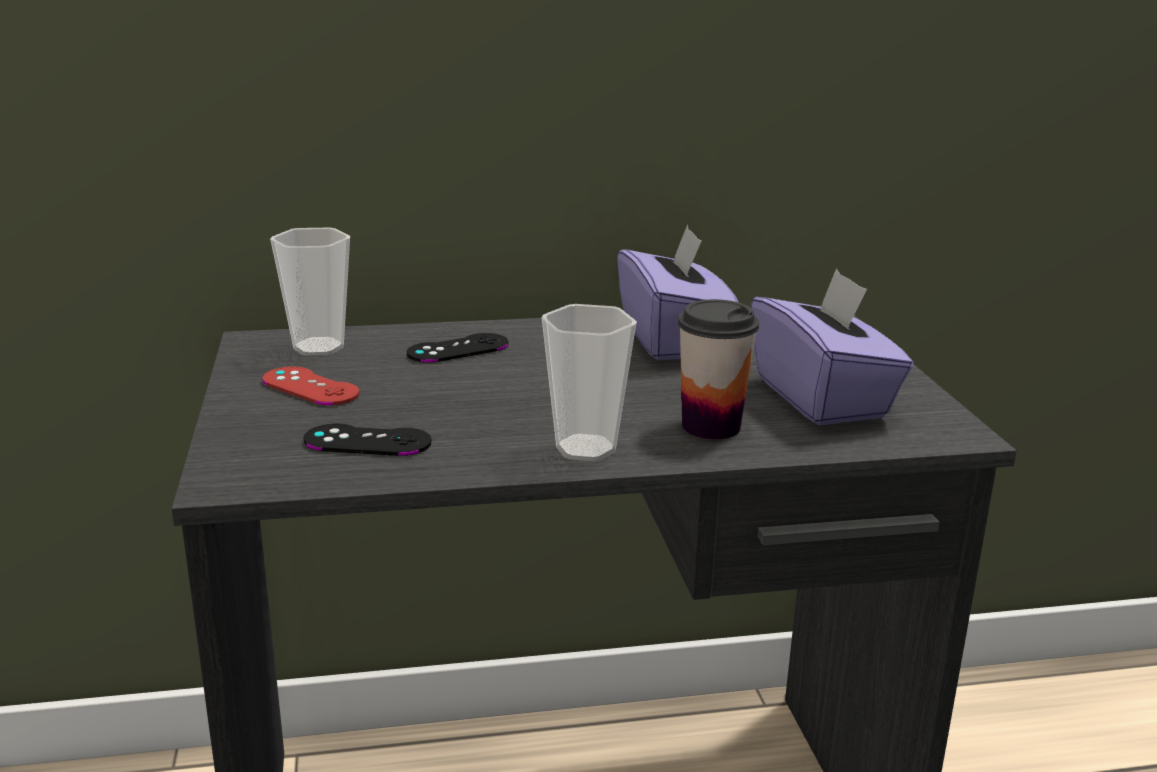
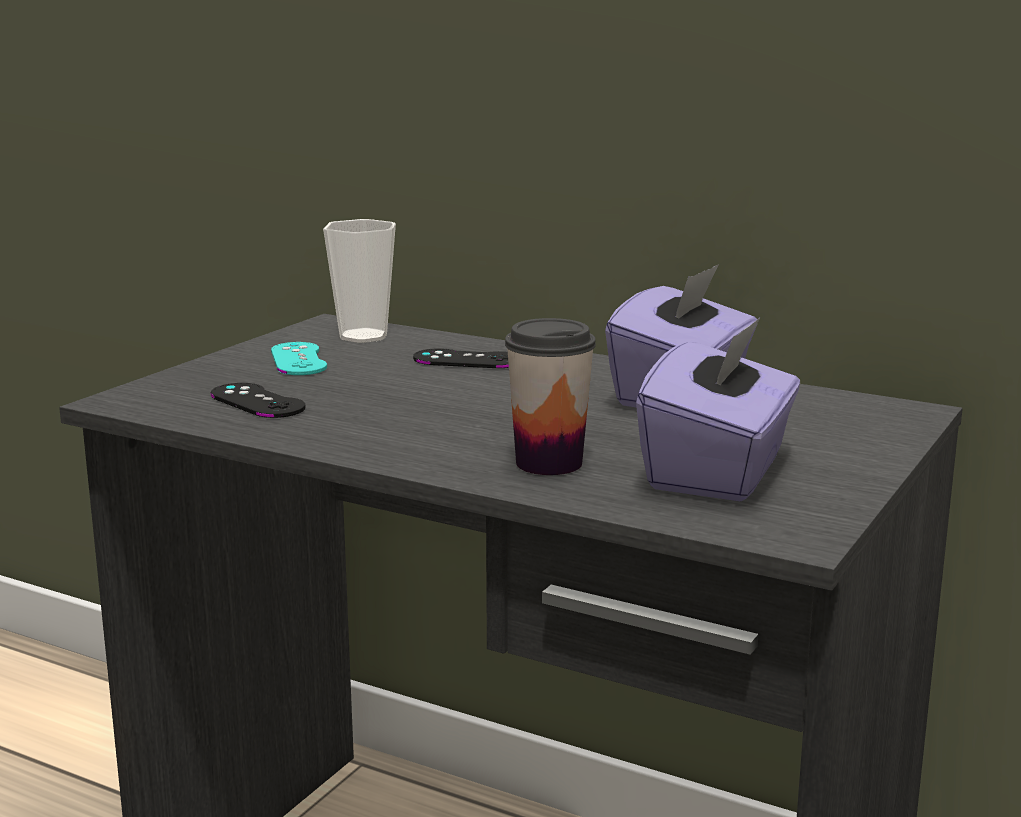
camera: 40 degrees right, 5 degrees down
red game controller [262,366,359,405] -> turquoise game controller [271,342,327,375]
cup [542,304,637,462] -> none

